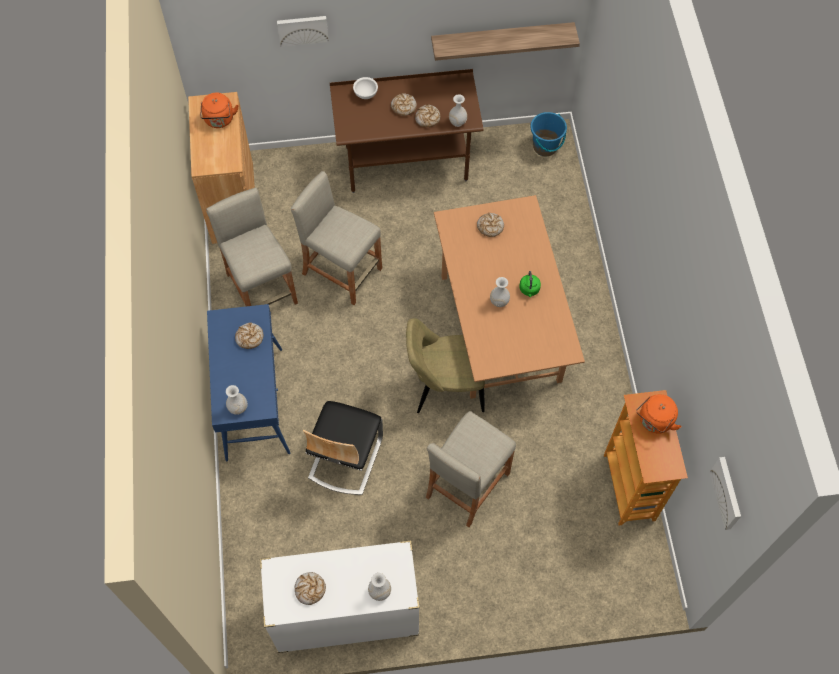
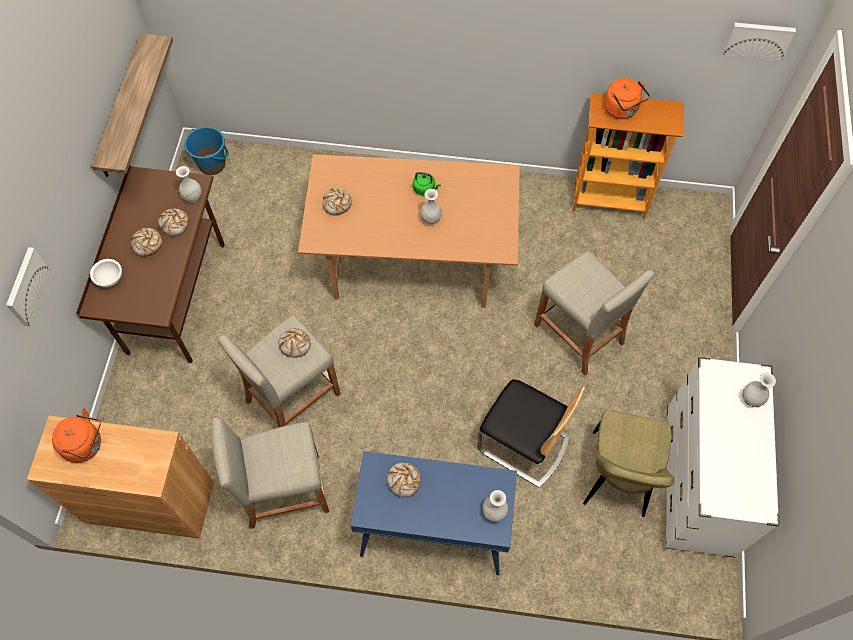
camera: 75 degrees left, 0 degrees up
bread [295,572,326,605] -> bread moved to [278,328,311,358]
beige chair [406,318,485,413] -> beige chair moved to [583,410,674,517]

